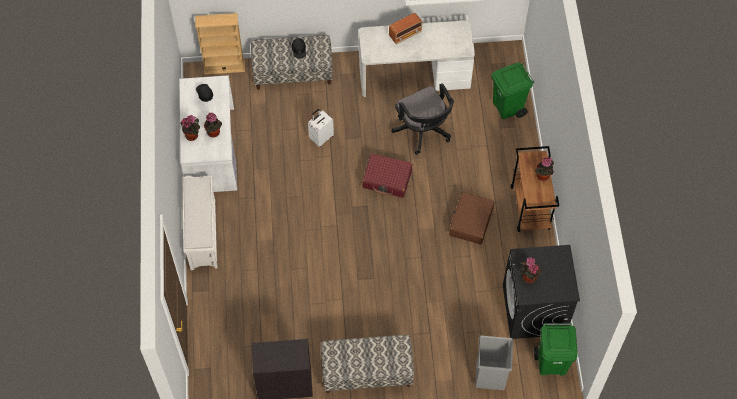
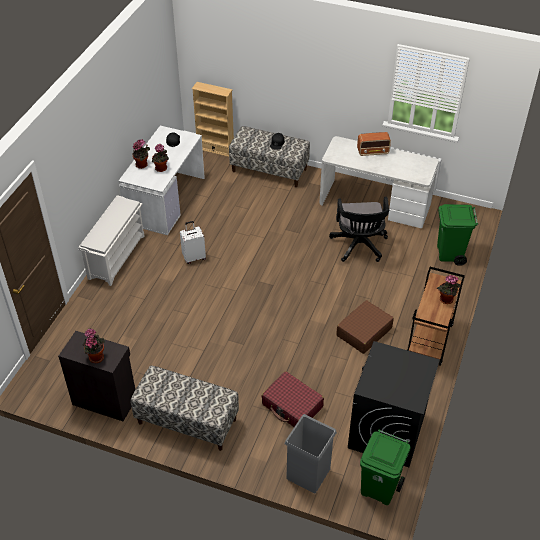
camera: 25 degrees right, 15 degrees down
white suitcase [308,109,334,147] -> white suitcase moved to [180,221,206,264]
red suitcase [362,153,412,198] -> red suitcase moved to [261,371,324,427]
potted plant [521,257,540,283] -> potted plant moved to [83,328,105,363]

